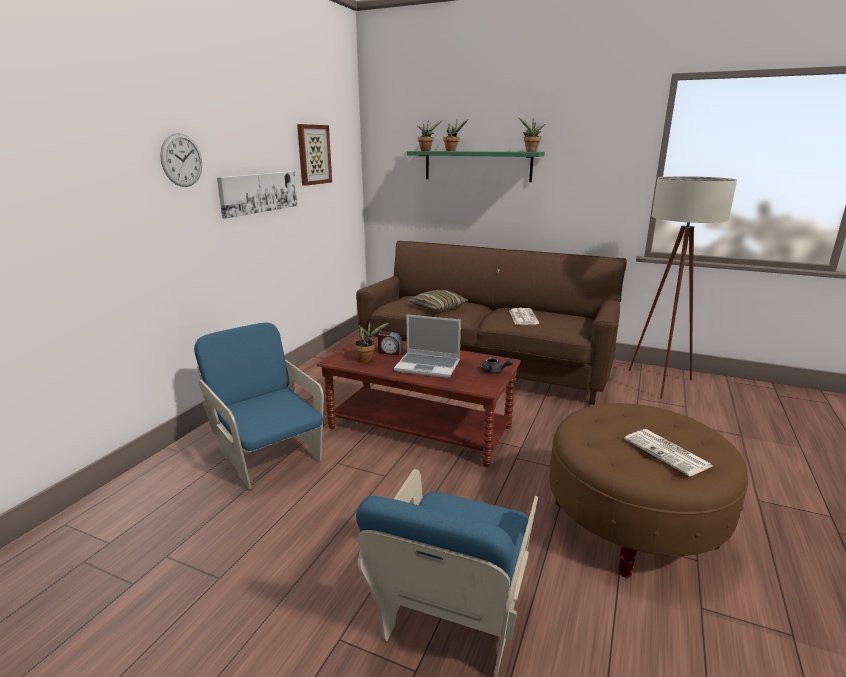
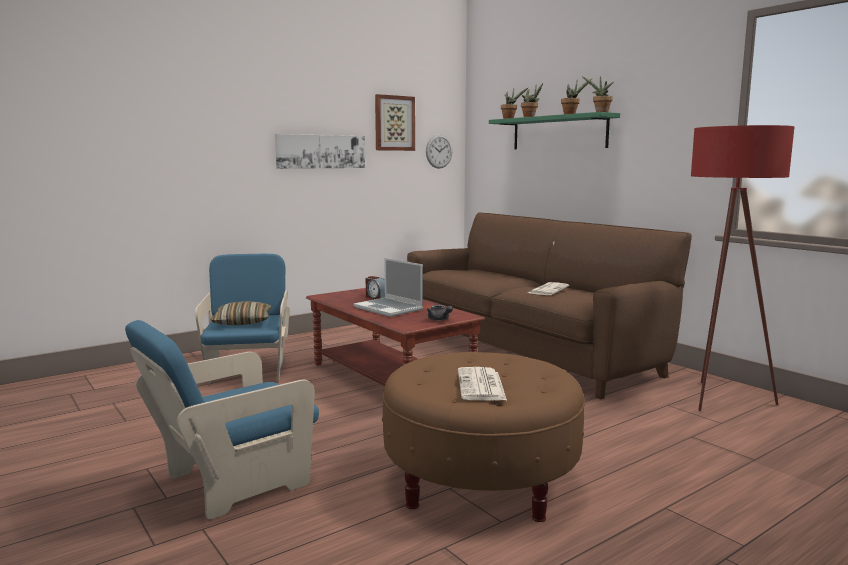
camera: 30 degrees right, 10 degrees down
wall clock [160,133,202,187] -> wall clock moved to [426,134,452,169]
potted plant [354,321,388,362] -> potted plant moved to [561,79,592,114]
pillow [408,290,468,311] -> pillow moved to [210,301,272,325]
beige floor lamp [629,176,737,399] -> red floor lamp [691,125,795,411]

